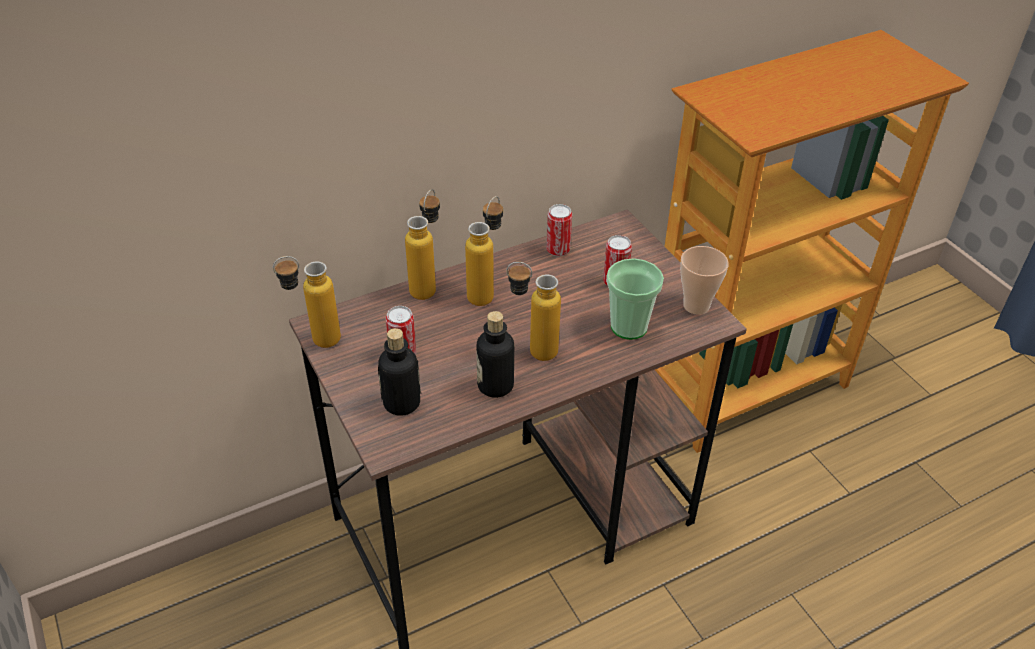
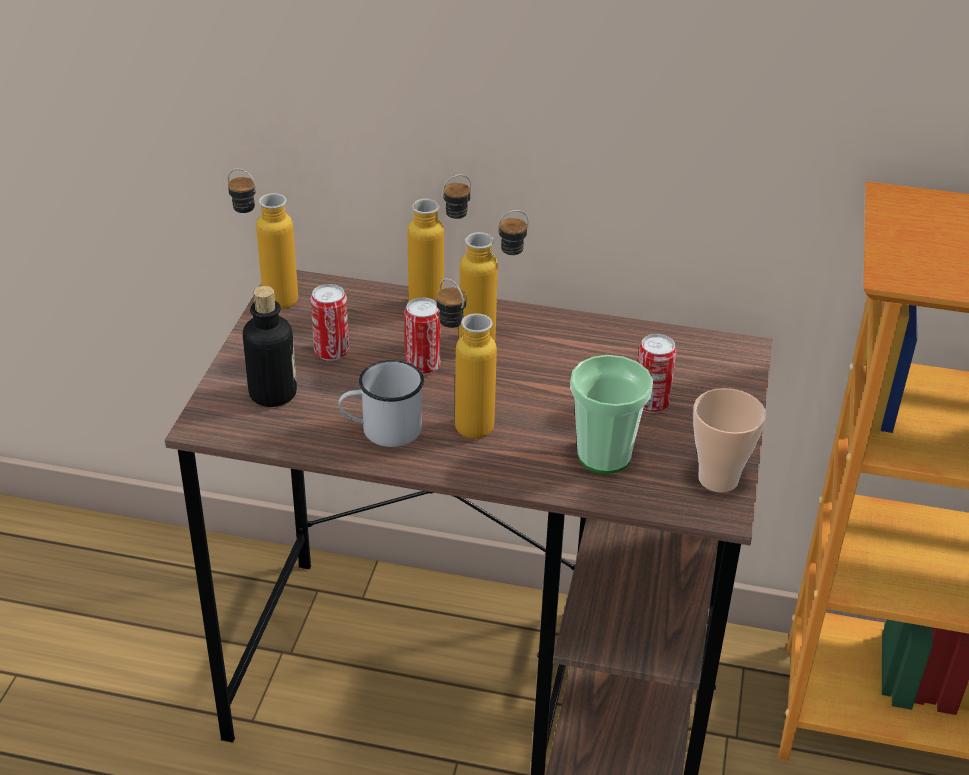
camera: 40 degrees right, 5 degrees down
bottle [476,311,514,398] -> white mug [339,360,424,447]
can [546,204,572,256] -> can moved to [405,298,441,375]

